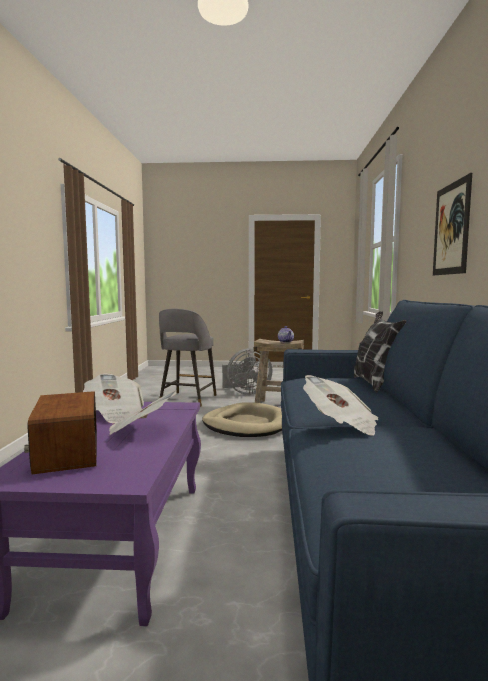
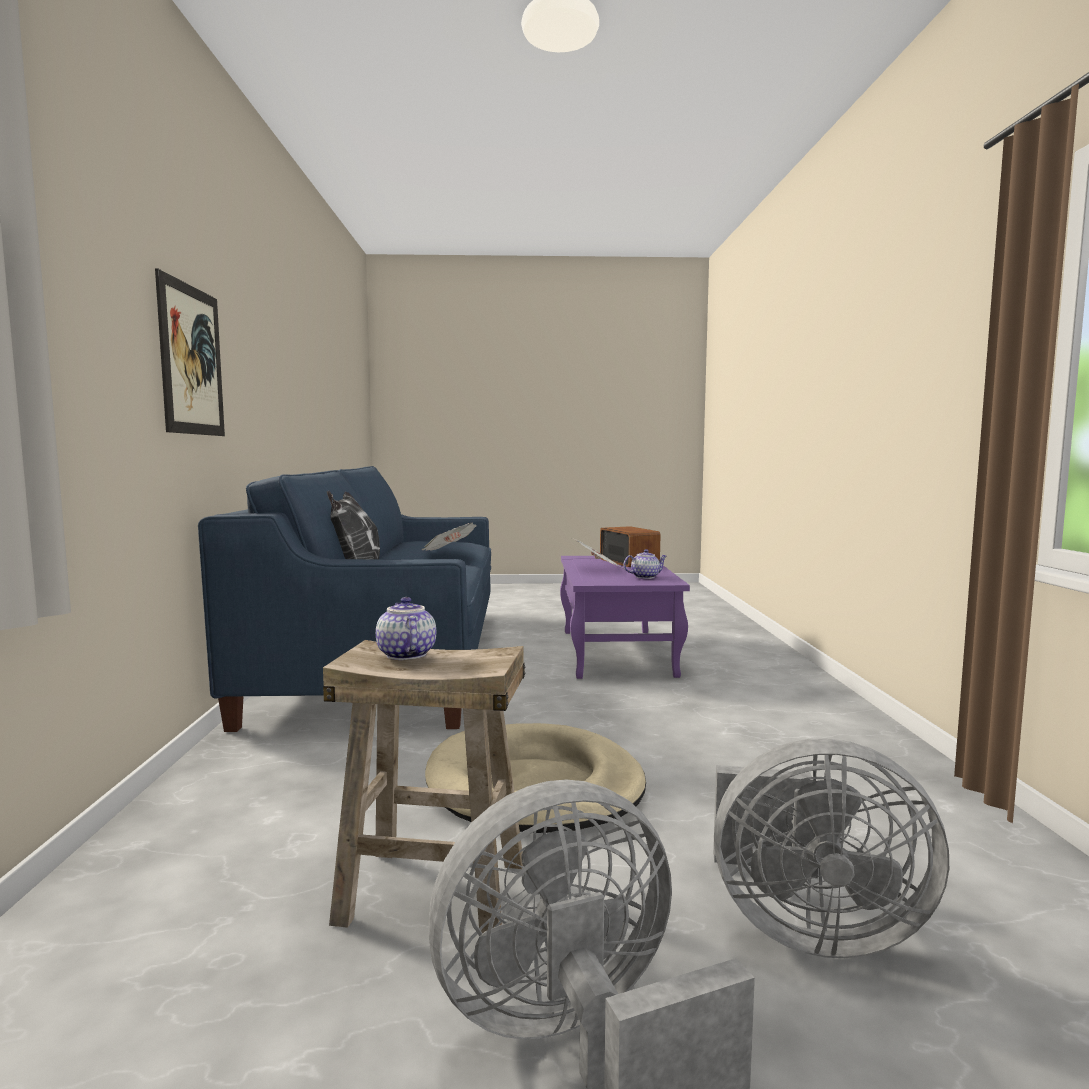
camera: 175 degrees right, 0 degrees up
newspaper [83,373,144,424] -> teapot [624,549,667,579]
grey stool [159,309,216,407] -> grey fan [713,739,949,958]

